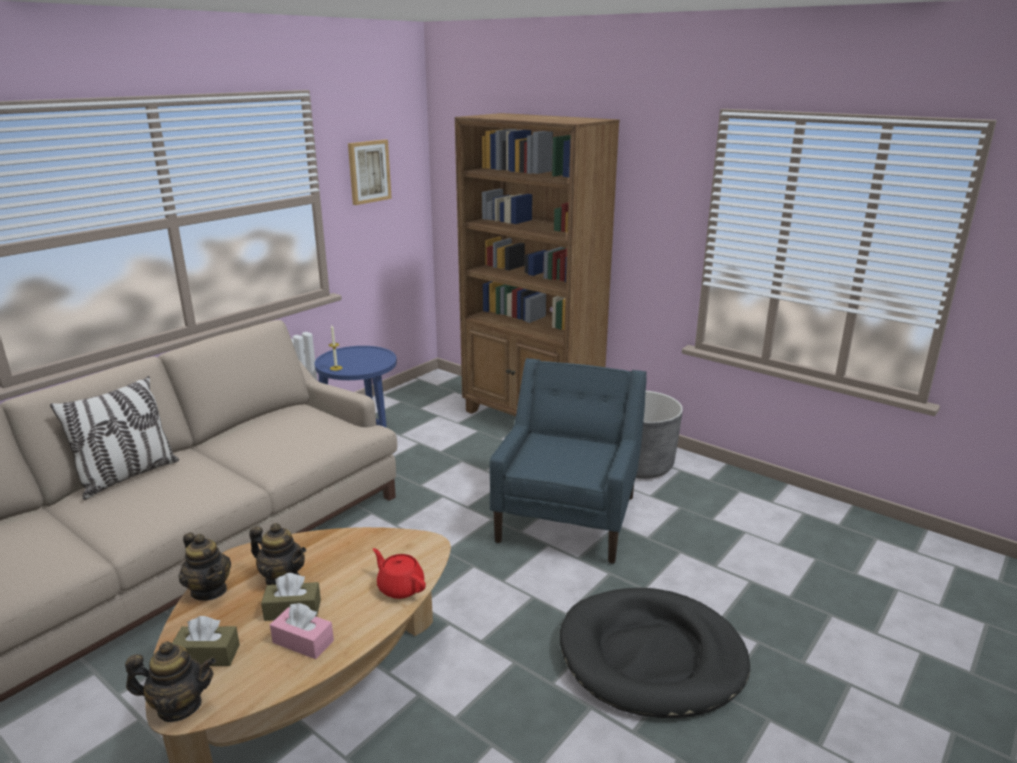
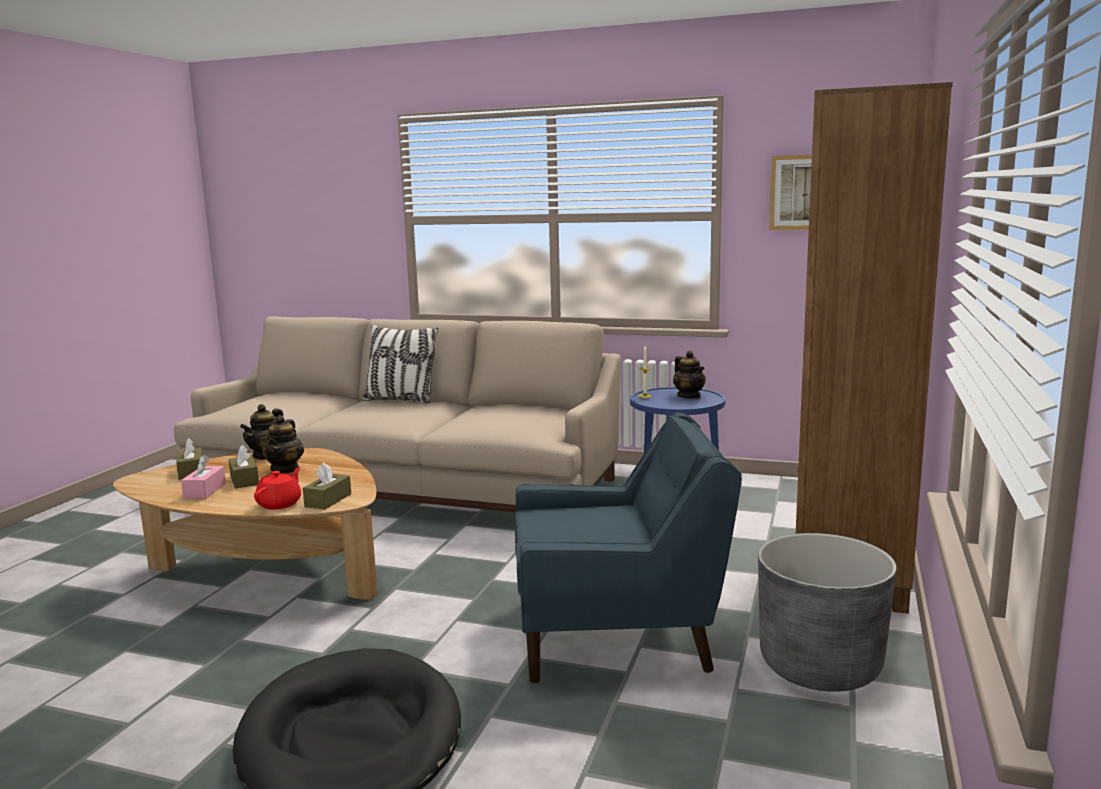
camera: 70 degrees right, 10 degrees down
teapot [125,642,216,722] -> teapot moved to [673,351,706,399]
none -> brown tissue box [303,462,351,510]

